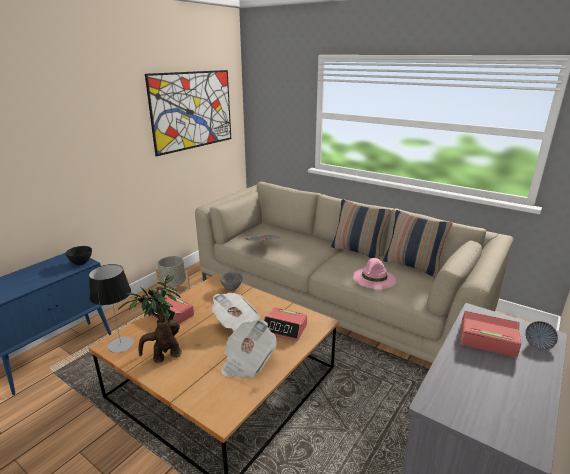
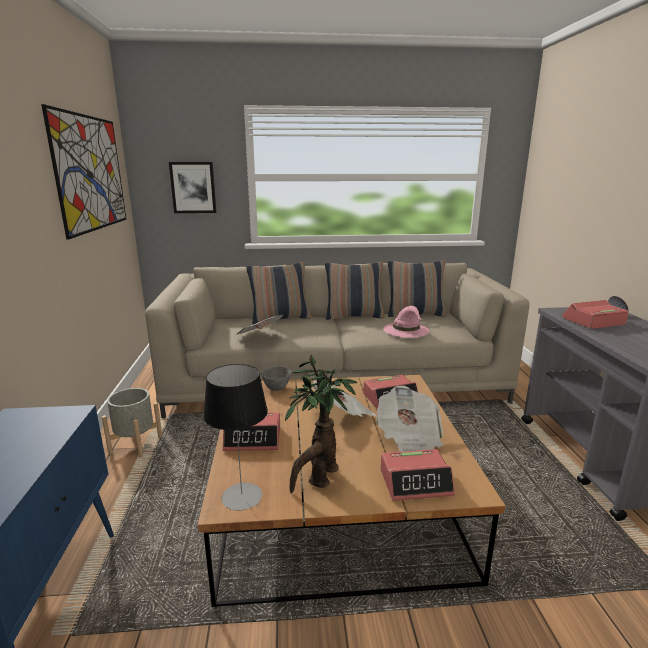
camera: 40 degrees left, 5 degrees down
black bowl [66,246,92,265] -> none
none -> picture [169,162,217,213]
none -> pillow [246,262,311,325]
none -> alarm clock [381,449,455,501]

